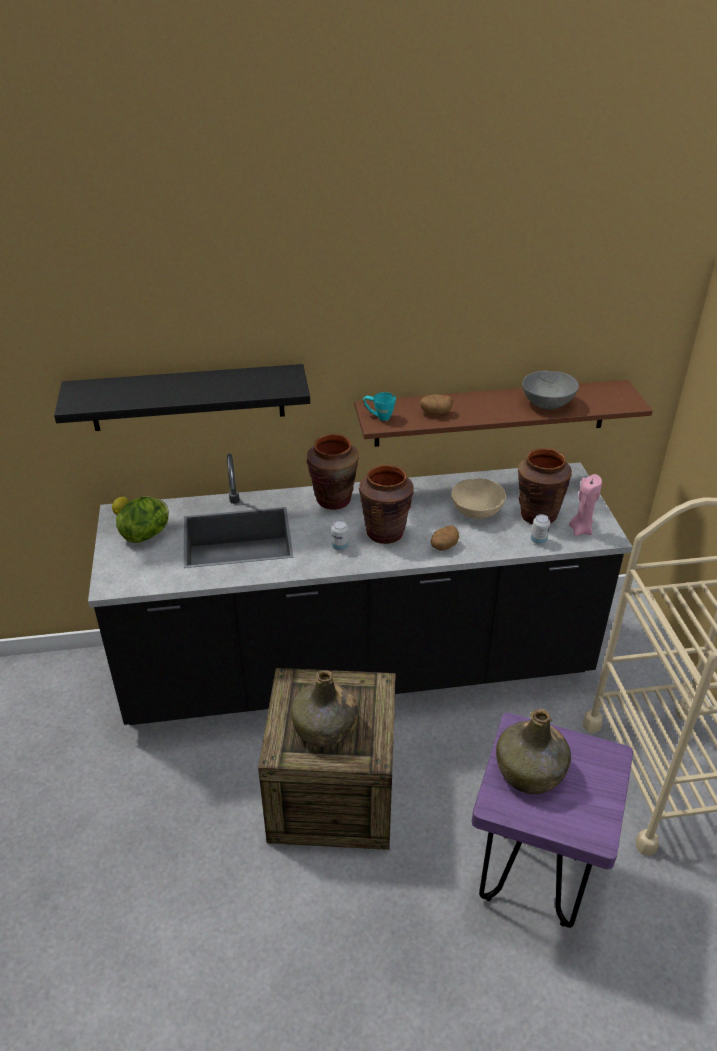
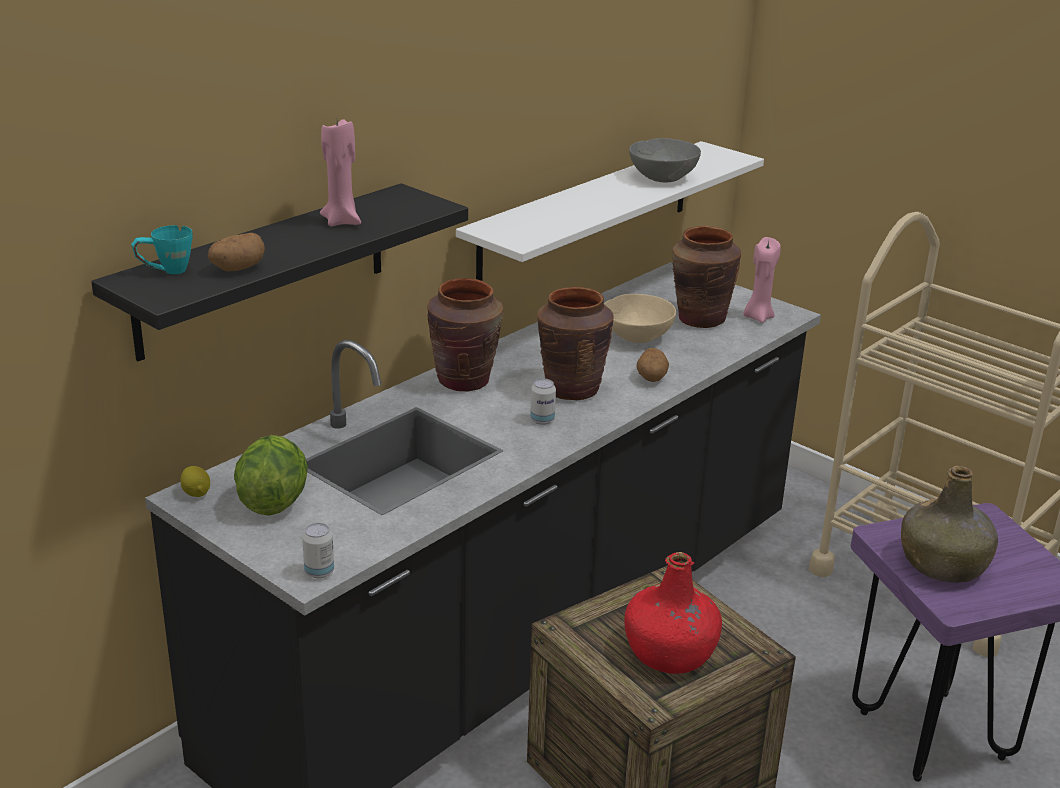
camera: 40 degrees left, 10 degrees down
green bottle [291,670,358,747] -> red bottle [625,552,722,674]
brown shelf [355,380,653,447] -> white shelf [456,141,764,281]
turquoise mug [363,392,396,421] -> turquoise mug moved to [131,225,193,274]
potato [419,394,453,415] -> potato moved to [208,233,265,271]
can [531,514,550,545] -> can moved to [302,523,334,578]
none -> pink candle [320,119,361,227]

